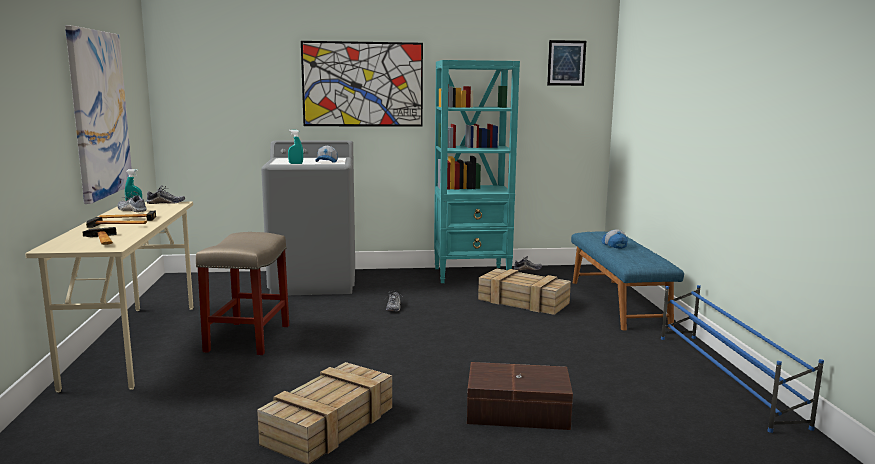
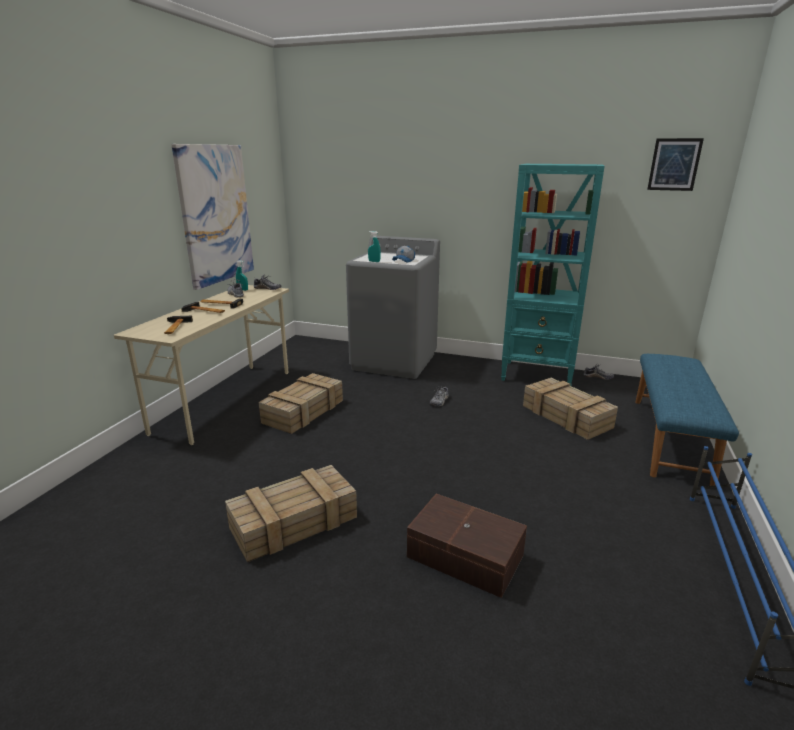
camera: 25 degrees right, 10 degrees up
beige stool [196,232,289,355] -> crate [259,373,343,434]
picture [301,41,423,127] -> none
cap [601,229,628,249] -> none

